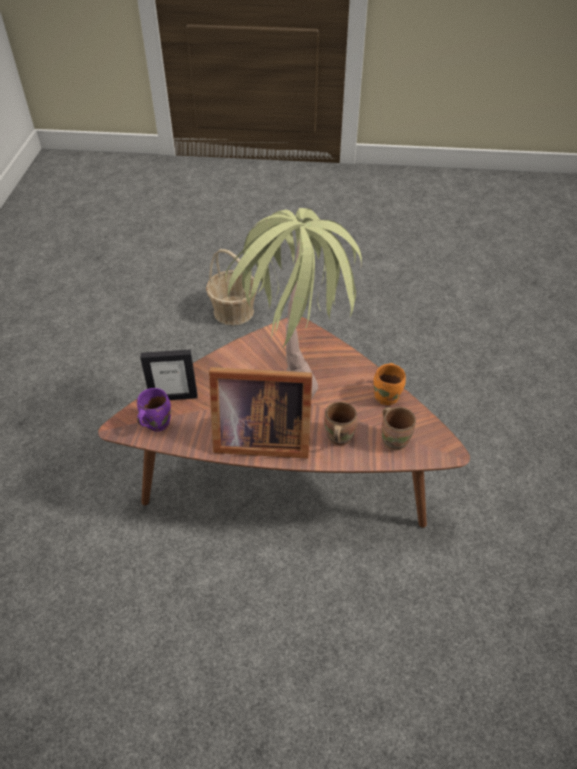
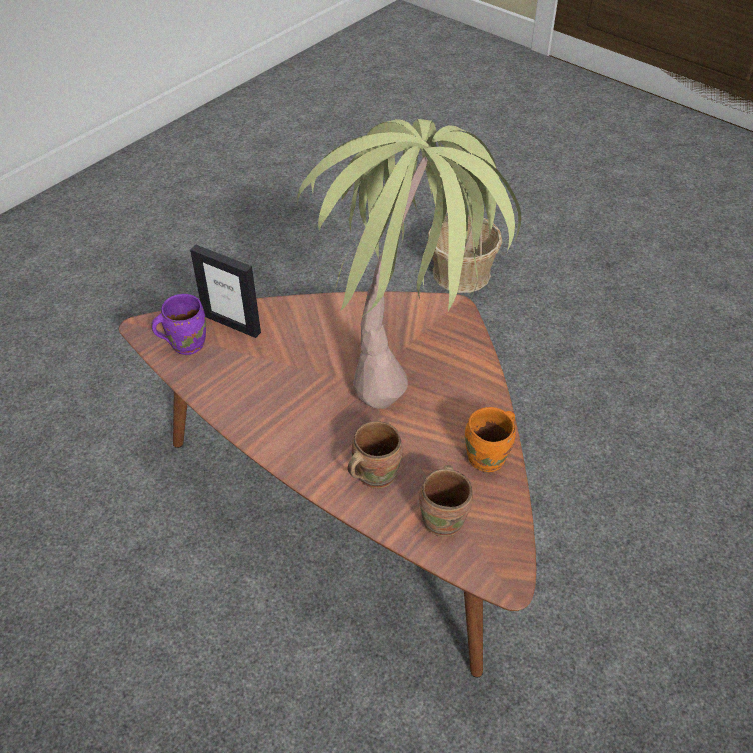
camera: 35 degrees right, 0 degrees up
picture frame [209,367,312,459] -> none

